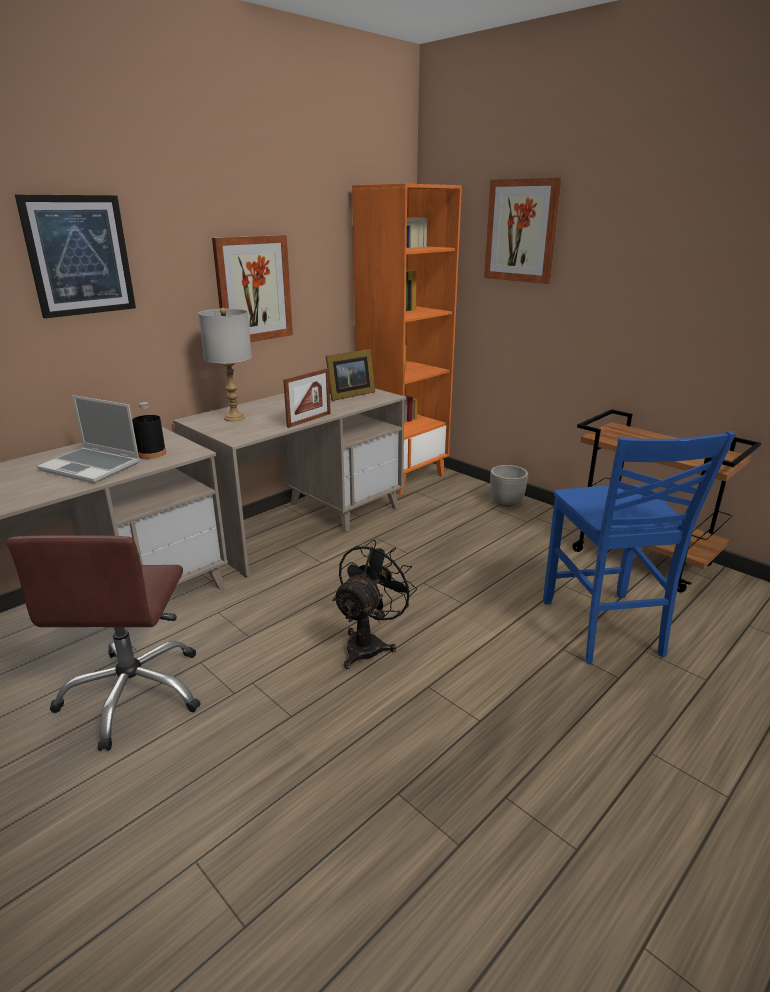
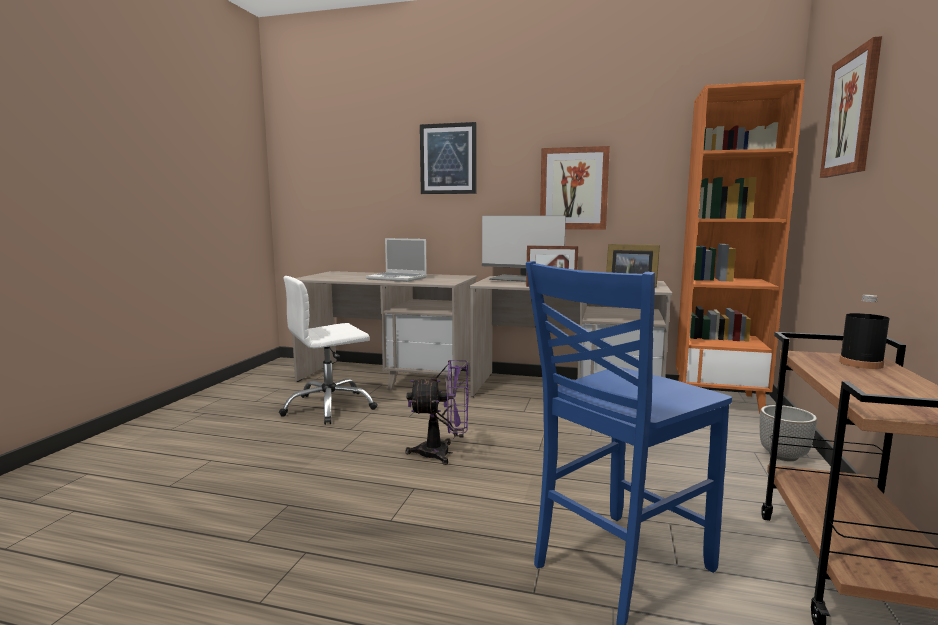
camera: 60 degrees right, 15 degrees down
brown office chair [6,535,201,751] -> white office chair [279,276,378,425]
laptop [37,395,140,483] -> laptop turned 60 degrees counterclockwise [366,238,427,282]
black bottle [132,402,166,459] -> black bottle moved to [839,295,889,369]
grey table lamp [198,308,252,421] -> monitor [482,215,566,282]
black fan [332,539,417,669] -> purple fan [405,360,469,465]

